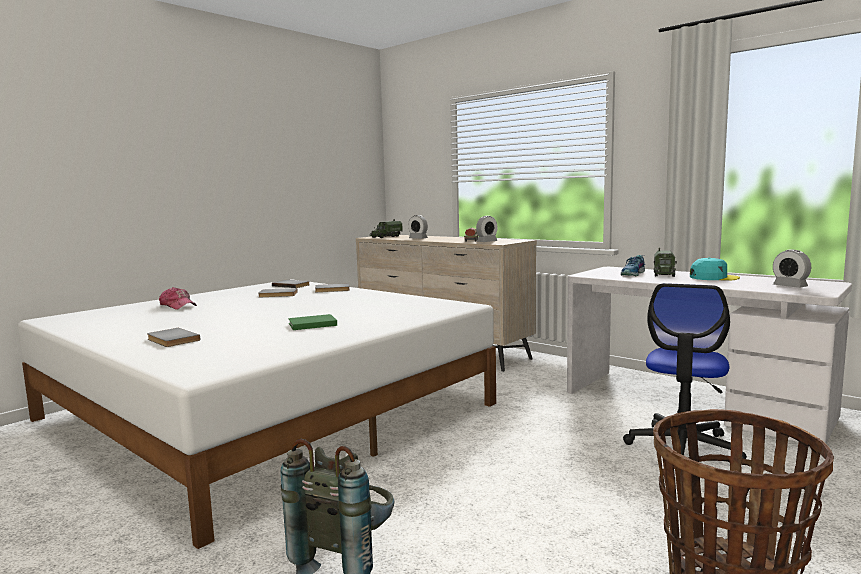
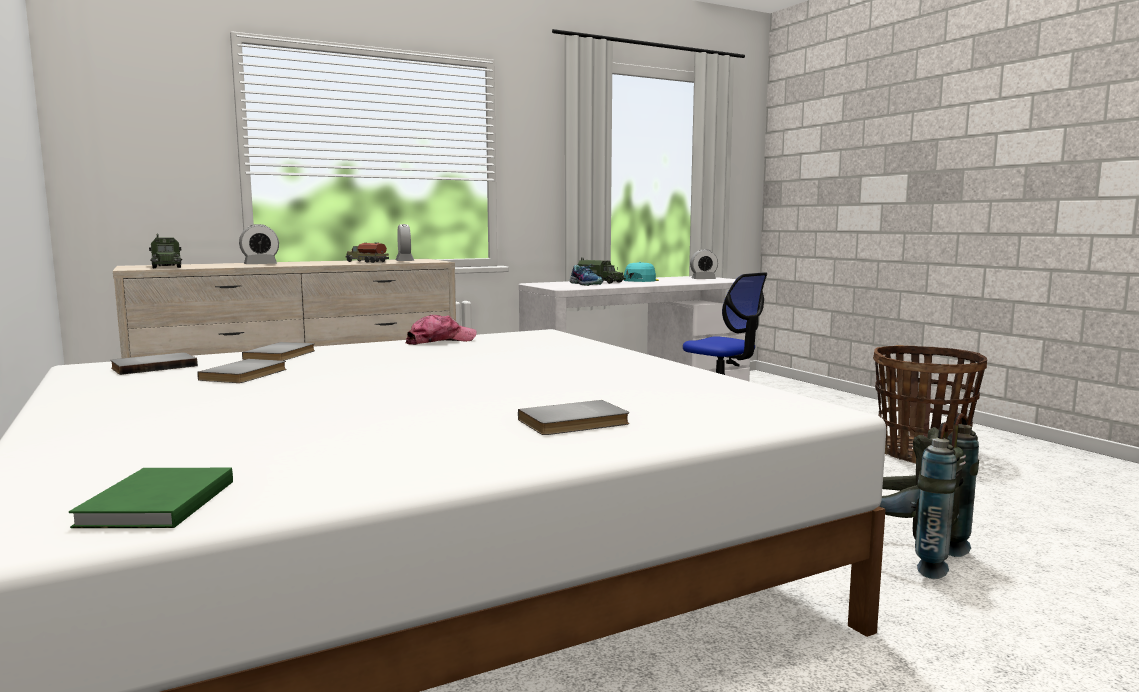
camera: 70 degrees left, 0 degrees up
cap [159,287,197,309] -> cap moved to [406,314,477,345]
green book [288,314,337,330] -> green book moved to [69,468,233,528]

